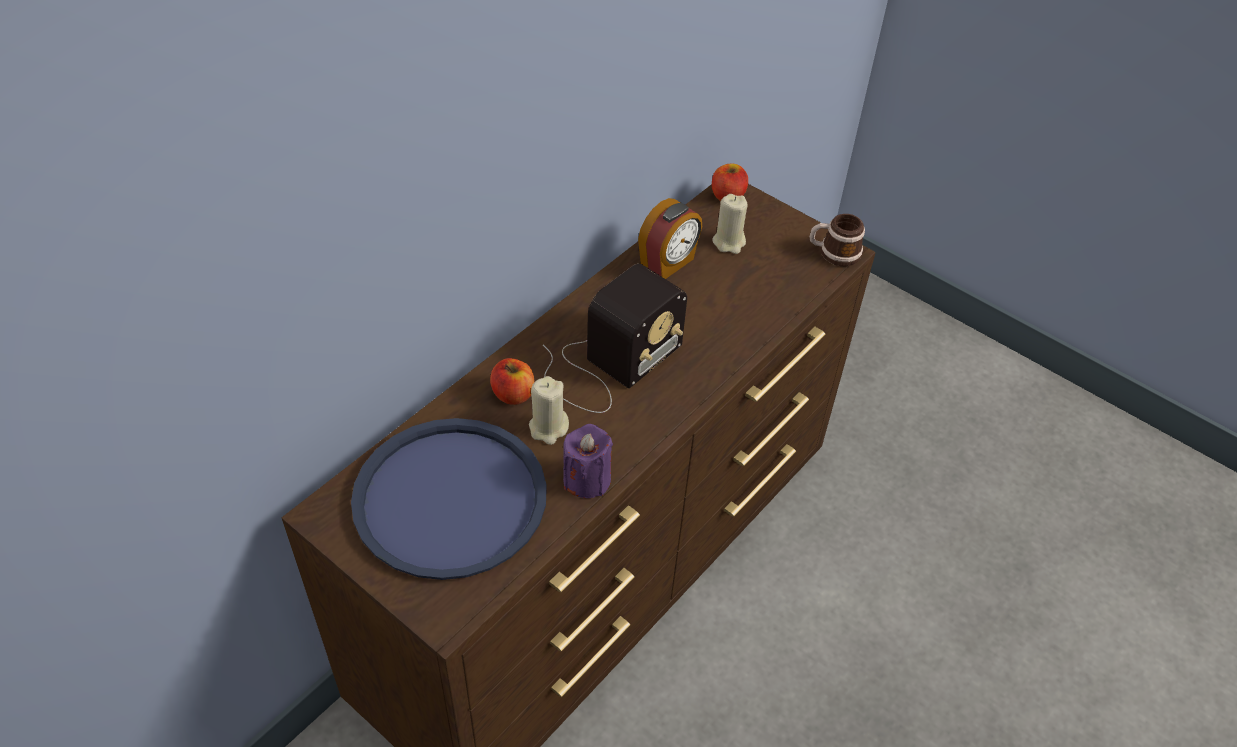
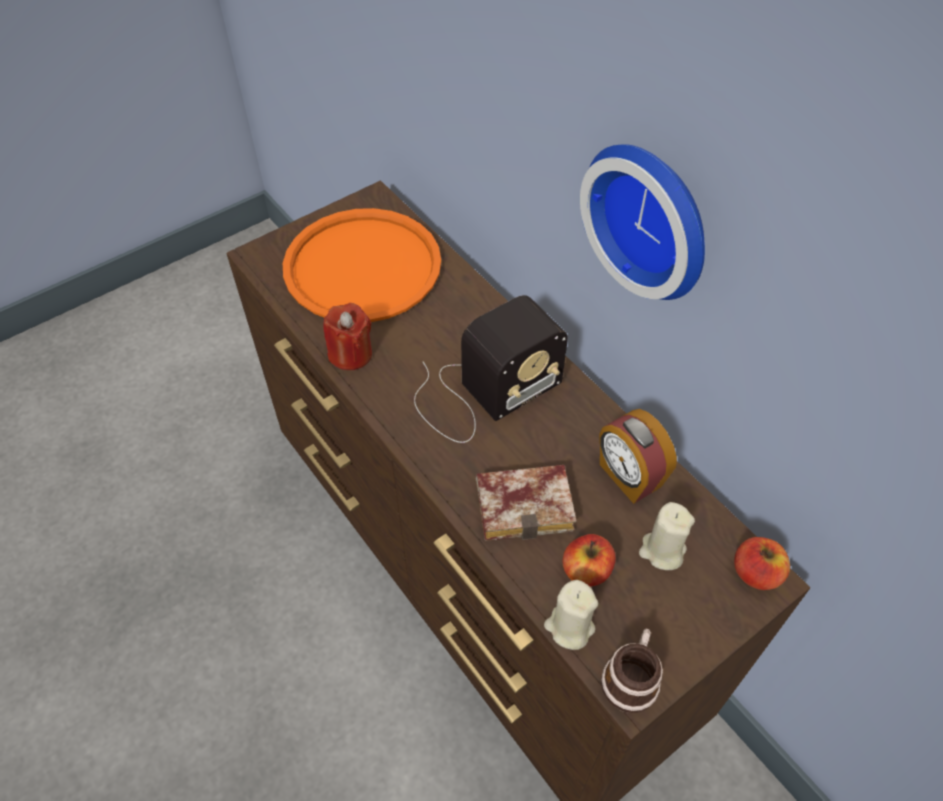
camera: 105 degrees right, 5 degrees up
blue tray [351,418,547,580] -> orange tray [283,208,441,322]
apple [490,358,534,405] -> apple moved to [562,534,616,586]
beige candle [529,376,569,445] -> beige candle moved to [544,580,599,650]
radio [543,264,687,413] -> radio turned 90 degrees counterclockwise [414,295,568,443]
purple candle [563,424,613,498] -> red candle [323,303,372,370]
none -> book [476,465,577,541]
none -> wall clock [580,144,705,300]

